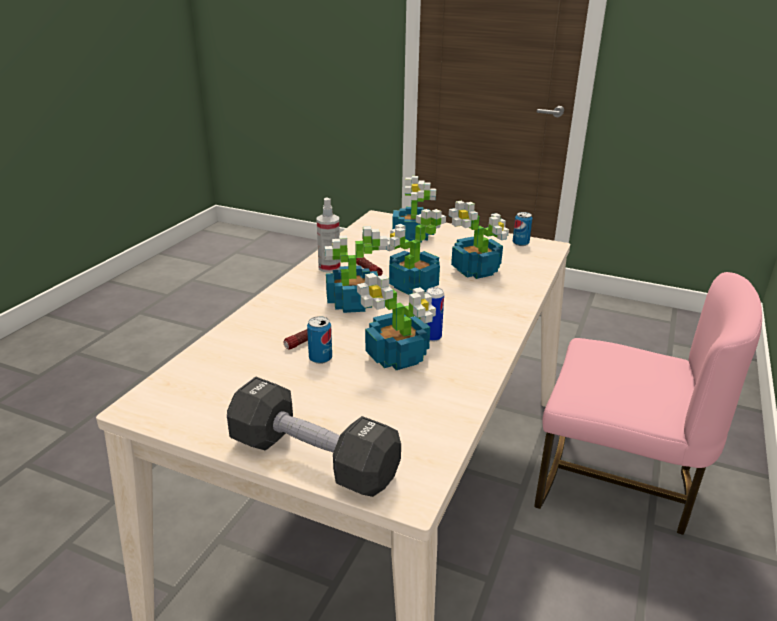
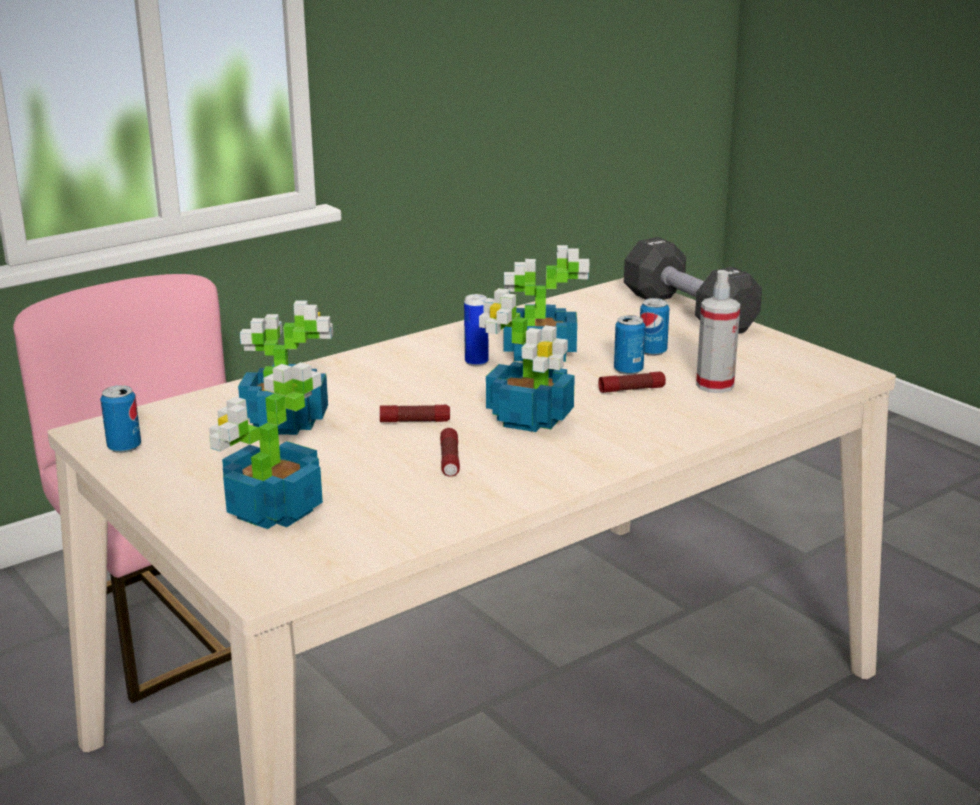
camera: 150 degrees left, 5 degrees down
spray bottle [317,198,340,273] -> spray bottle moved to [696,270,740,393]
potted plant [386,209,446,295] -> flashlight [380,405,450,422]
none -> can [640,298,669,356]

